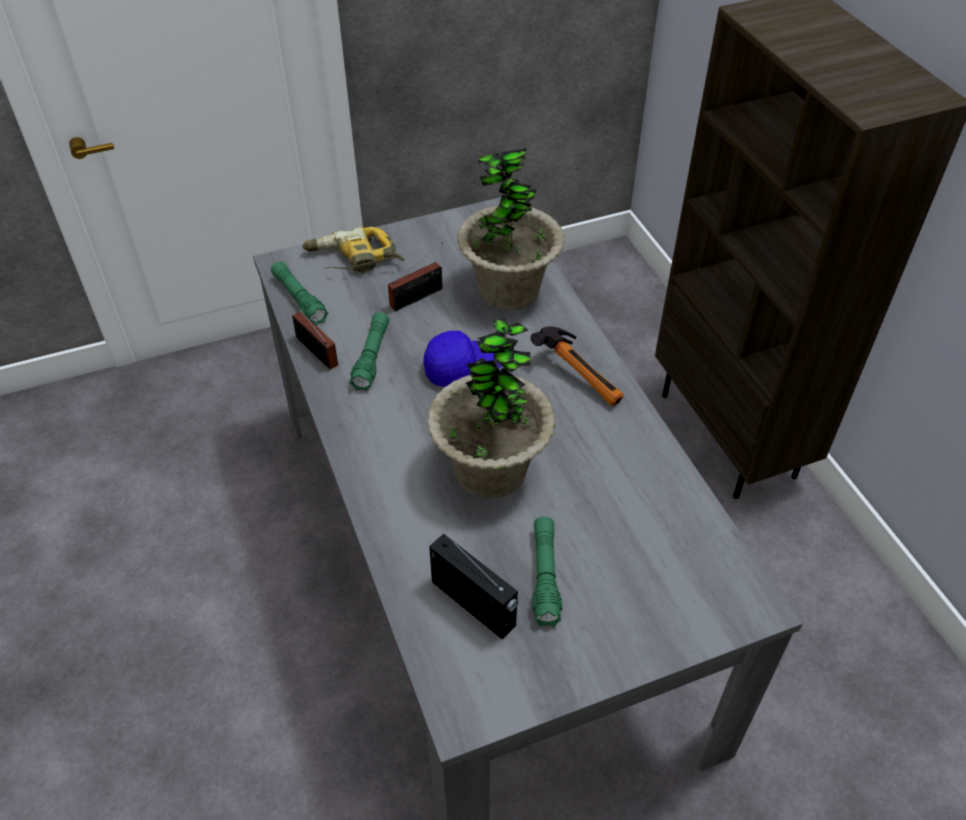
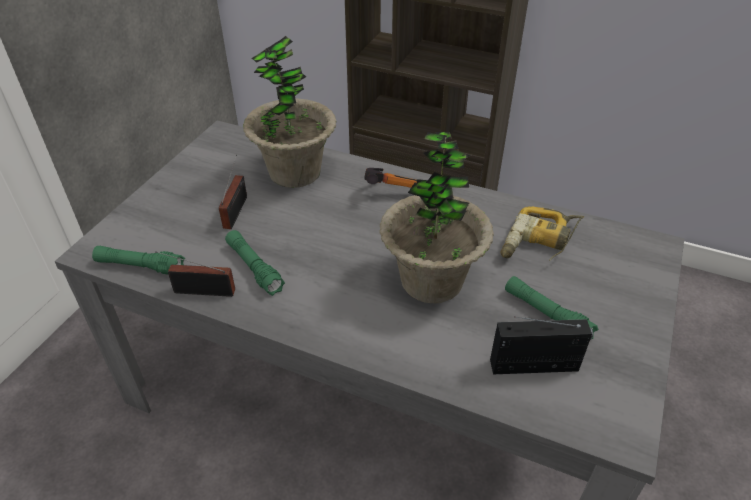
camera: 45 degrees left, 5 degrees down
power drill [302,227,404,274] -> power drill moved to [501,206,585,261]
blue cap [423,331,502,387] -> none

